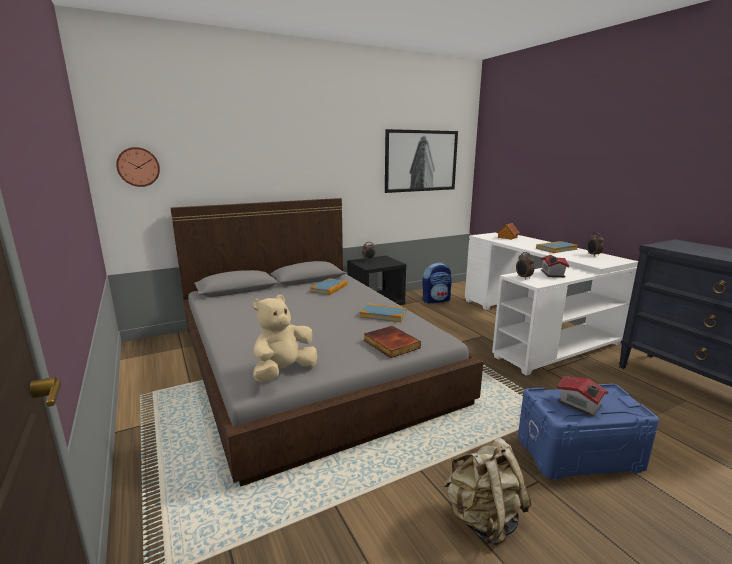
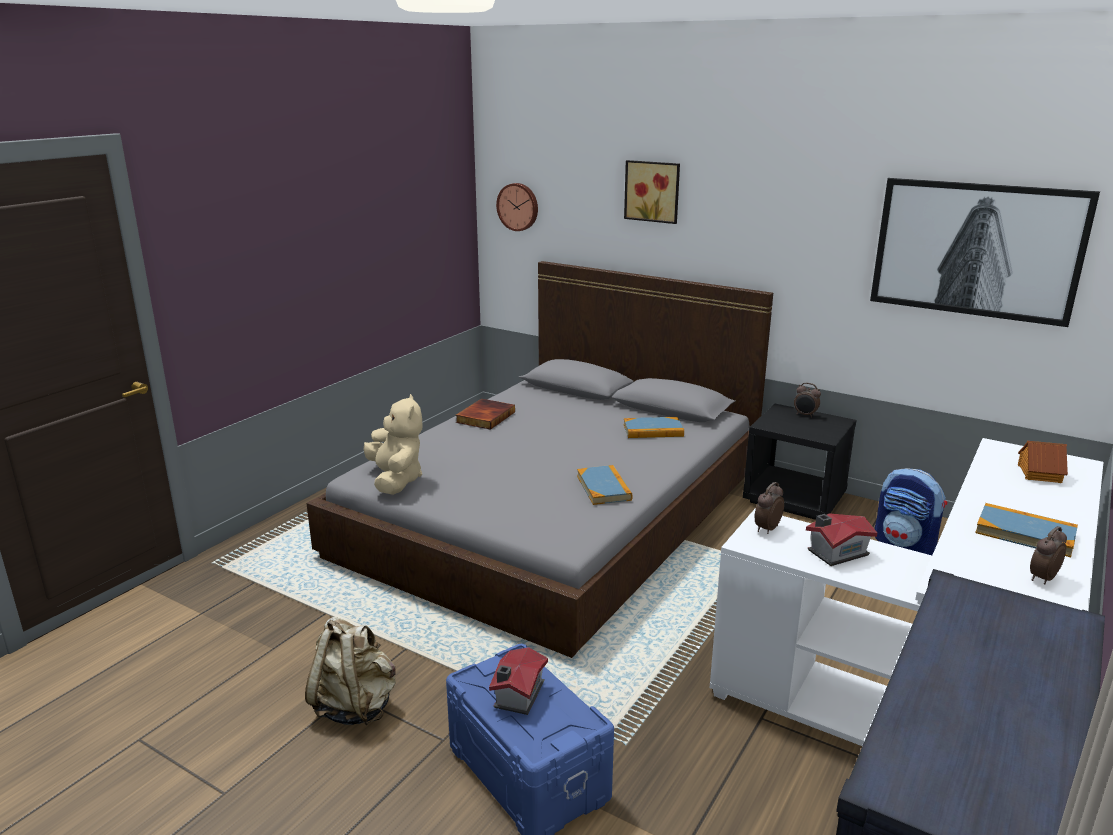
camera: 60 degrees right, 5 degrees up
beige plush toy [253,295,317,382] -> beige plush toy turned 60 degrees clockwise [364,394,423,495]
book [364,326,421,358] -> book moved to [456,399,515,430]
none -> picture [624,160,680,224]

